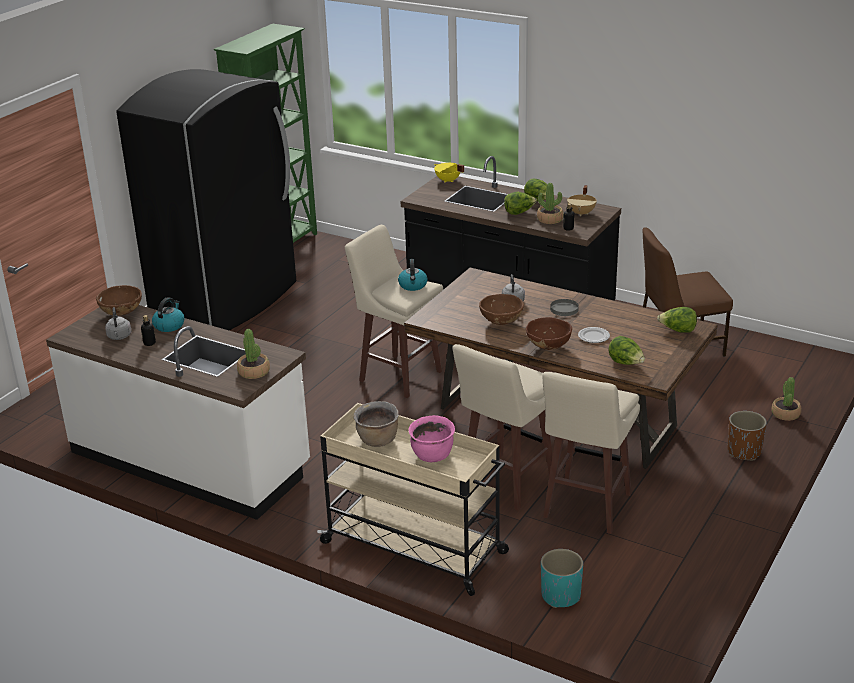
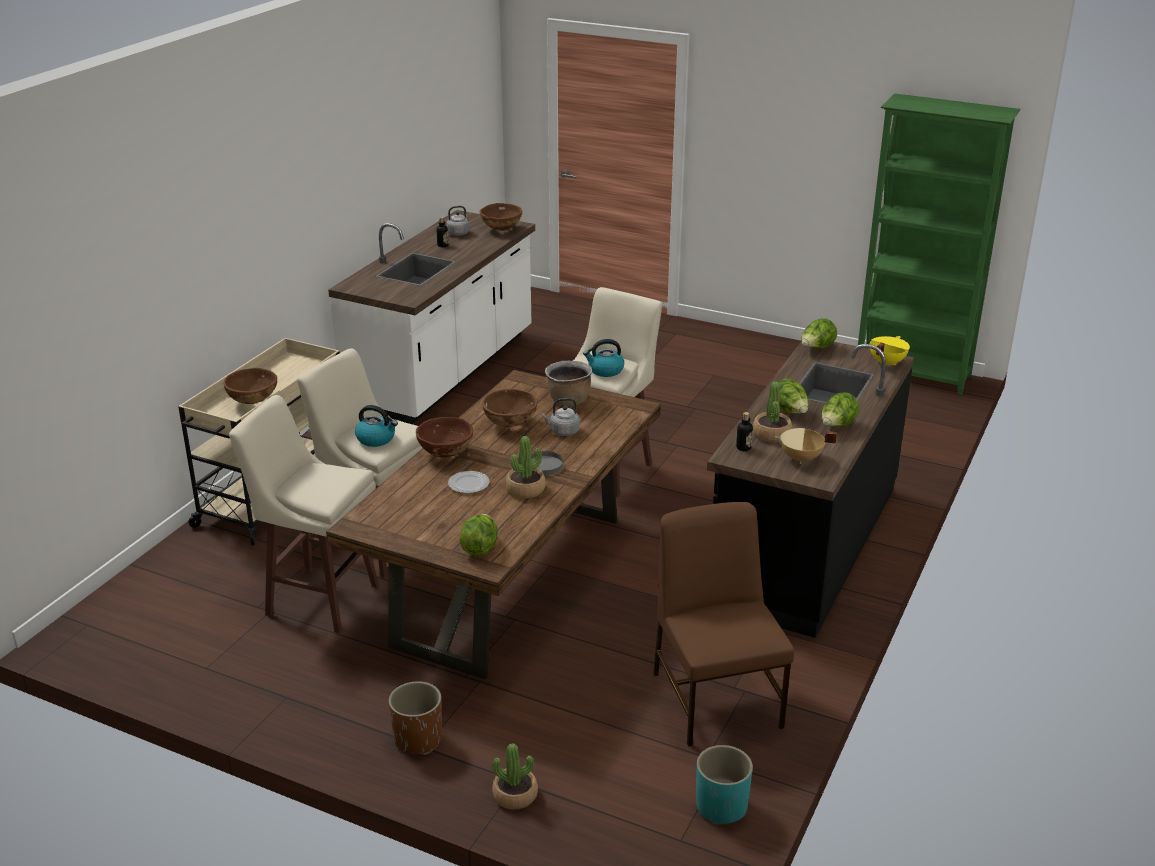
camera: 85 degrees right, 0 degrees up
black fridge [116,69,296,330] -> none
kettle [152,297,184,332] -> kettle moved to [355,405,398,447]
potted plant [237,329,270,379] -> potted plant moved to [505,436,546,498]
brown cooking pot [353,401,399,447] -> brown cooking pot moved to [545,361,592,406]
pink cooking pot [408,415,455,462] -> brown bowl [224,368,277,404]
turquoise planter [541,549,583,608] -> turquoise planter moved to [696,745,753,824]
lettuce [608,336,645,365] -> lettuce moved to [801,318,837,349]

